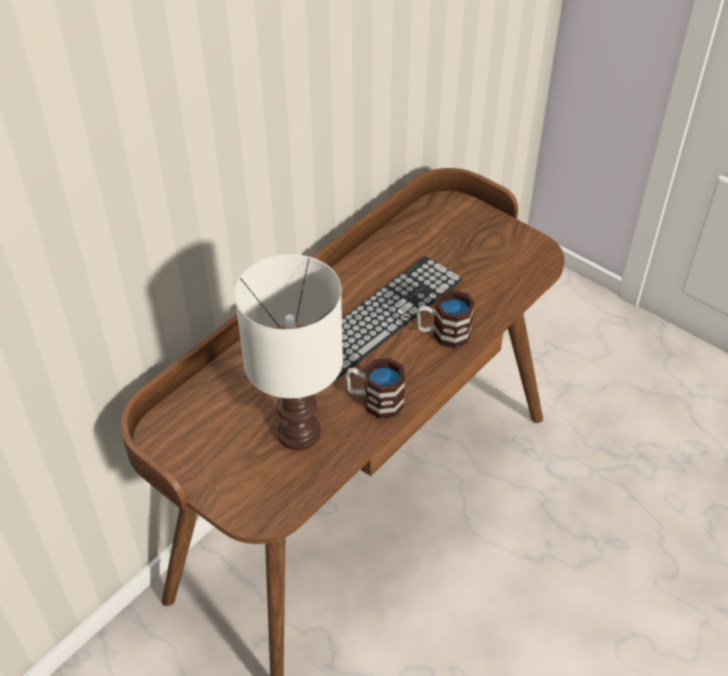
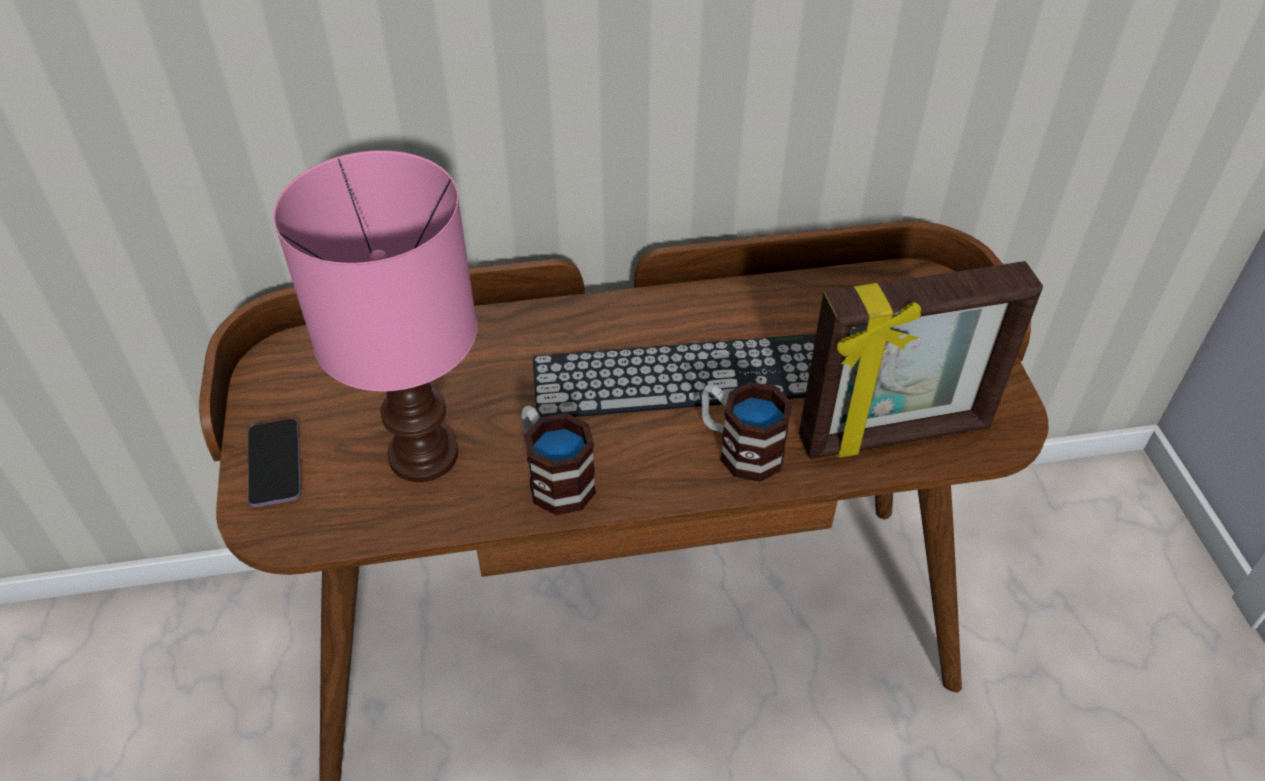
camera: 40 degrees right, 0 degrees up
white table lamp [234,254,343,450] -> pink table lamp [273,150,477,482]
none -> phone [248,419,301,507]
none -> picture frame [799,261,1043,459]

